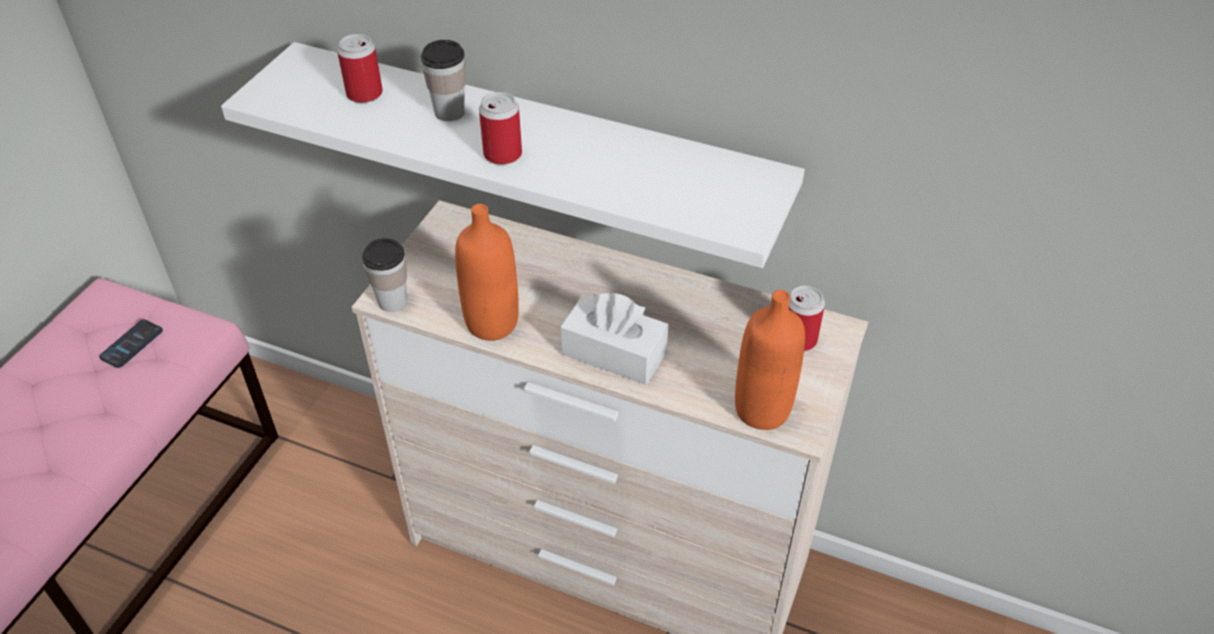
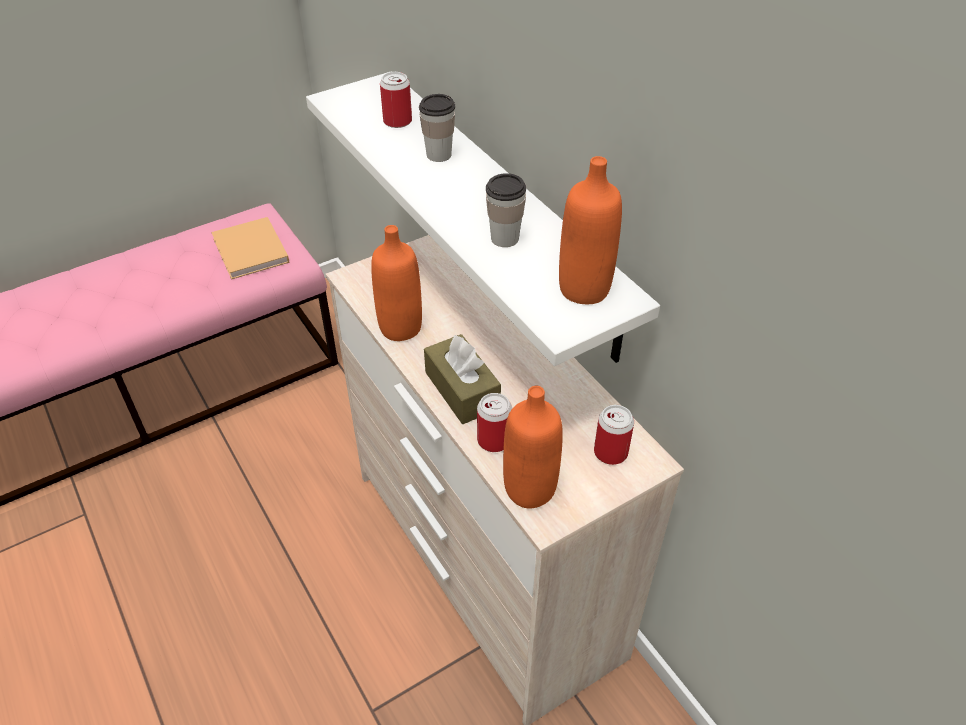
camera: 35 degrees right, 0 degrees up
phone [99,320,163,368] -> beige book [211,217,290,280]
cup [362,238,407,312] -> cup moved to [486,173,526,247]
can [479,92,522,165] -> can moved to [477,393,512,452]
white tissue box [560,293,668,385] -> brown tissue box [424,334,501,424]
none -> orange bottle [559,156,622,304]

